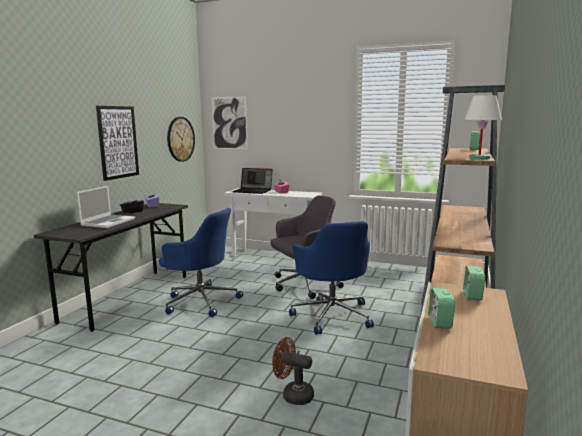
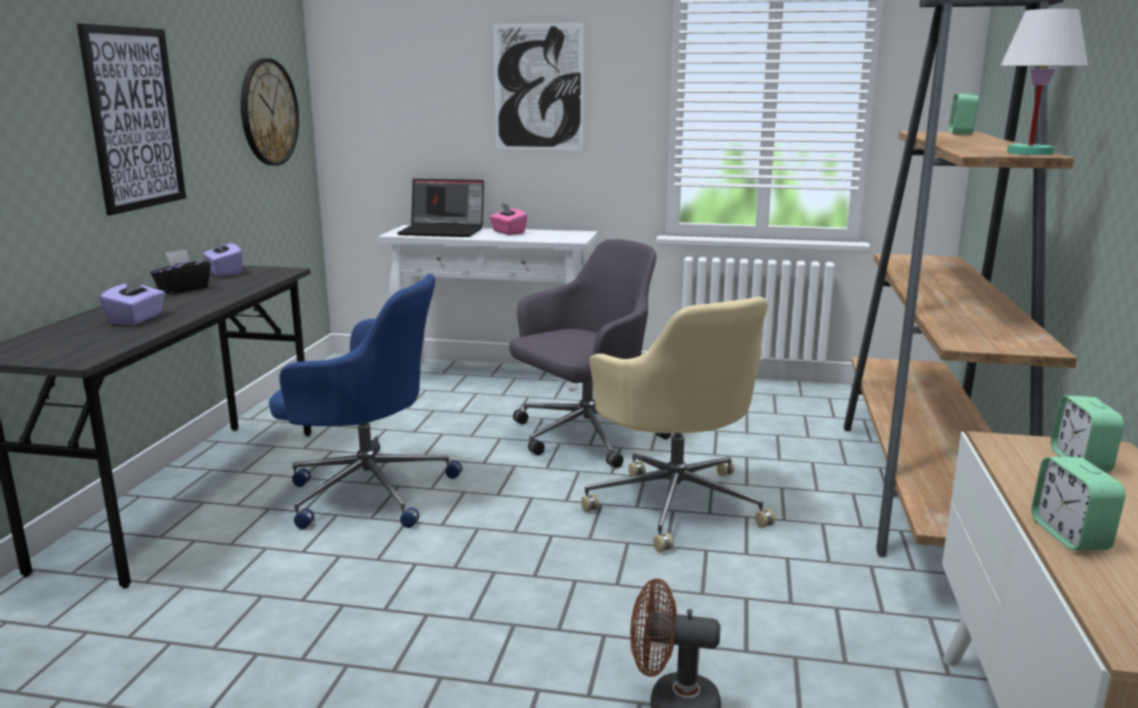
camera: 10 degrees left, 5 degrees up
laptop [77,186,135,228] -> purple tissue box [99,274,165,325]
picture [212,96,248,149] -> picture moved to [493,23,584,150]
blue office chair [289,221,374,335] -> beige office chair [581,297,775,552]

